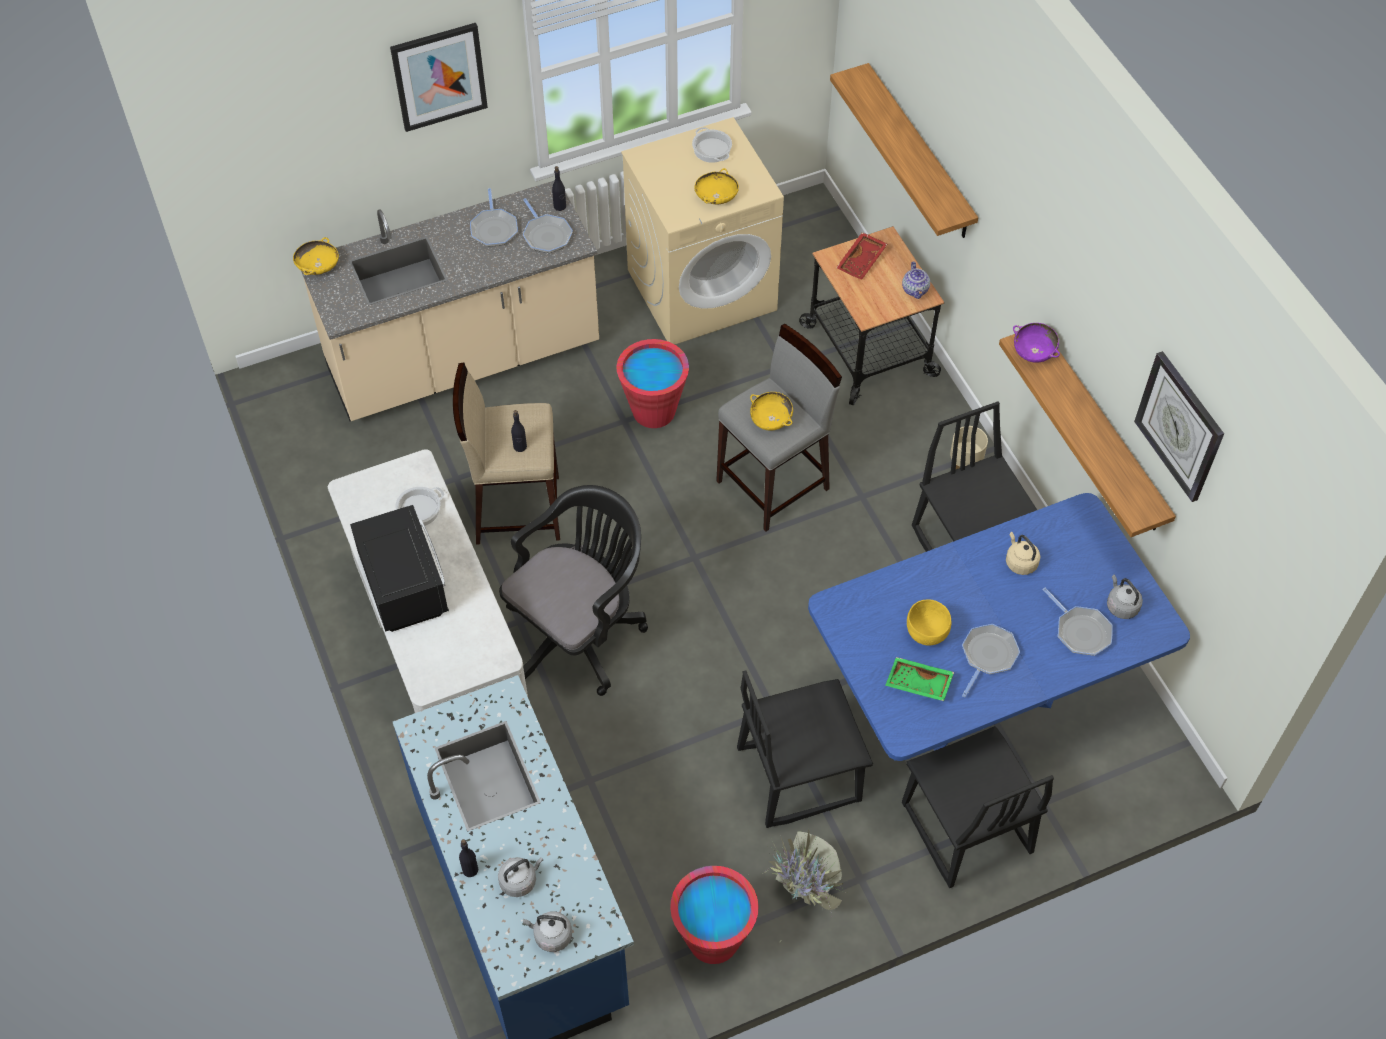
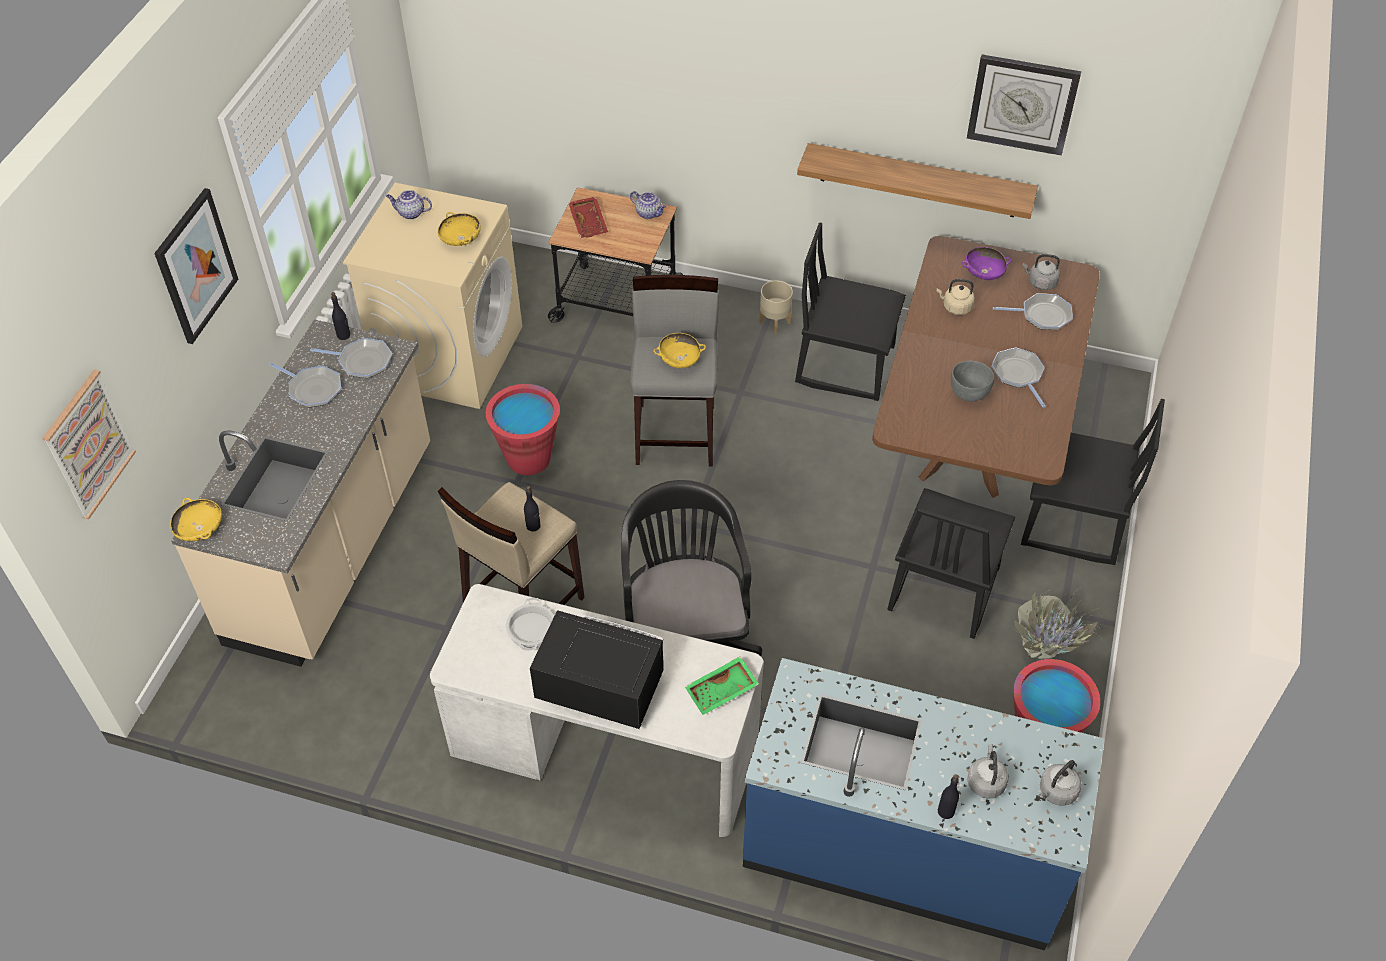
camera: 50 degrees left, 5 degrees down
cooking pot [692,127,732,163] -> teapot [386,190,432,219]
blue dining table [808,493,1190,761] -> brown dining table [872,236,1100,498]
shelf [830,63,978,238] -> none
green tray [885,657,954,701] -> green tray moved to [685,656,759,715]
yellow bowl [907,600,951,646] -> grey bowl [951,361,994,402]
purple bowl [1013,323,1060,363] -> purple bowl moved to [961,247,1012,280]
none -> picture [42,369,136,519]

